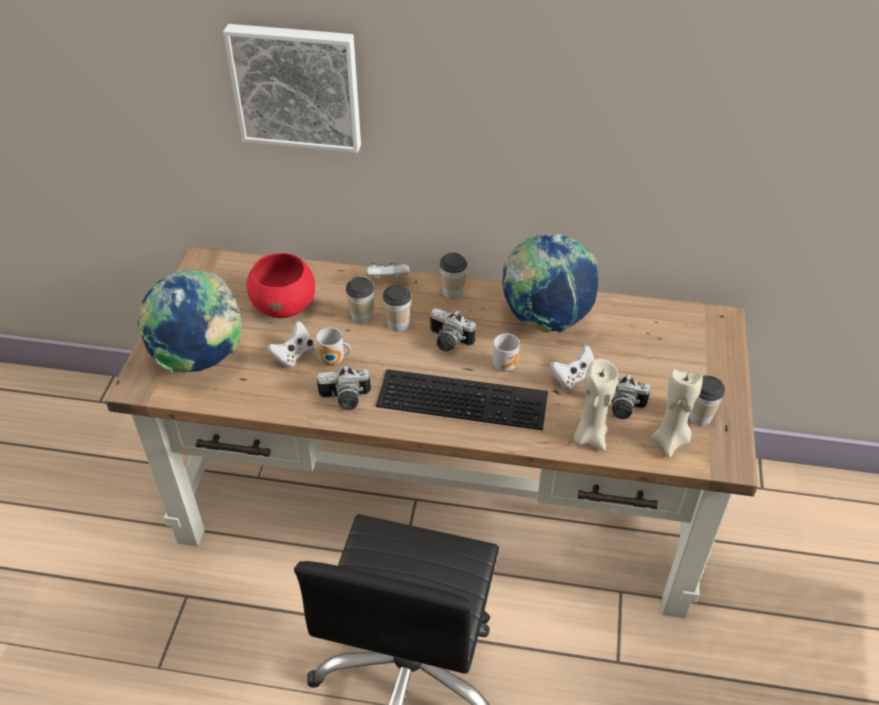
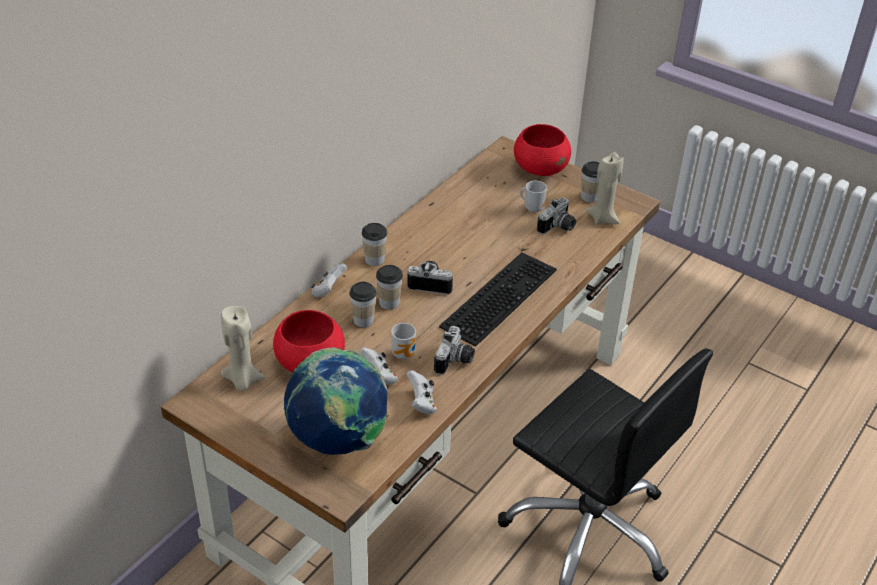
camera: 65 degrees left, 5 degrees down
picture [223,24,361,153] -> none
camera [430,308,476,352] -> camera turned 135 degrees counterclockwise [407,261,453,294]
mug [493,334,520,372] -> mug moved to [520,181,547,213]
globe [502,234,598,333] -> none
white game controller [549,345,594,390] -> white game controller moved to [406,370,437,414]
beige candle [574,359,618,451] -> beige candle moved to [221,306,265,391]
none -> red bowl [514,124,571,176]

